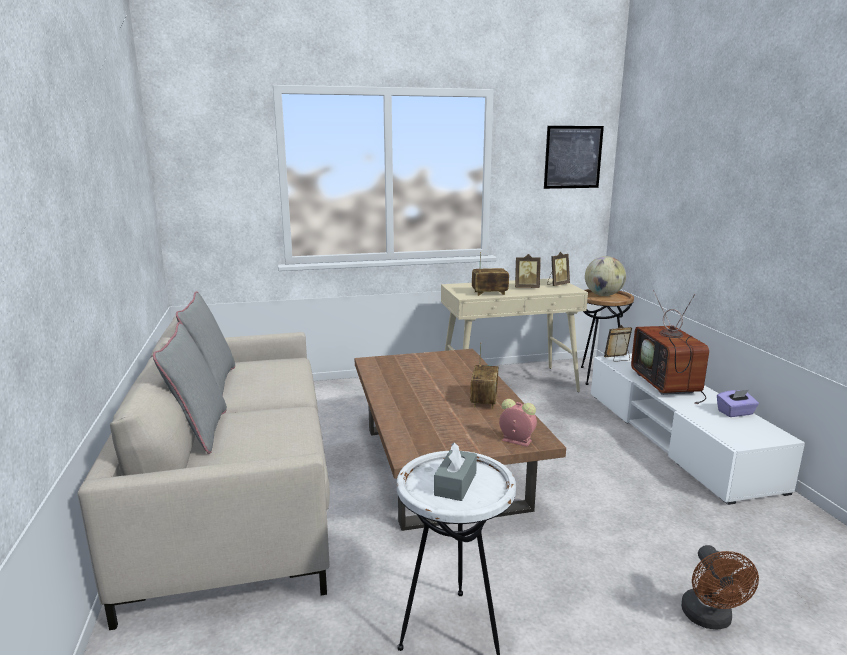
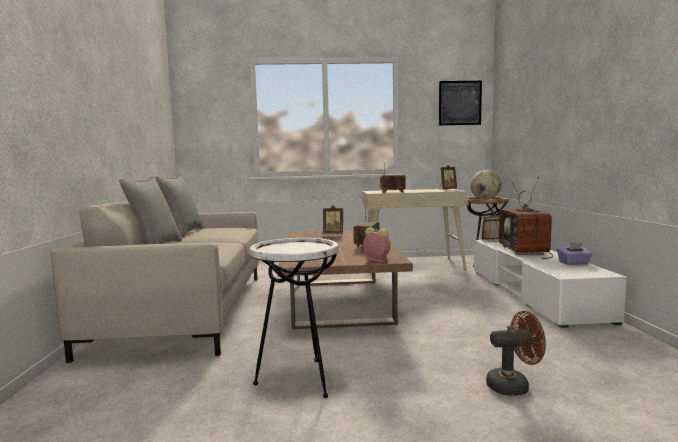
camera: 10 degrees right, 10 degrees down
grey tissue box [434,442,477,501] -> none
picture frame [515,254,541,288] -> picture frame moved to [323,205,343,234]
brown fan [681,545,759,629] -> brown fan turned 105 degrees counterclockwise [486,311,546,396]

